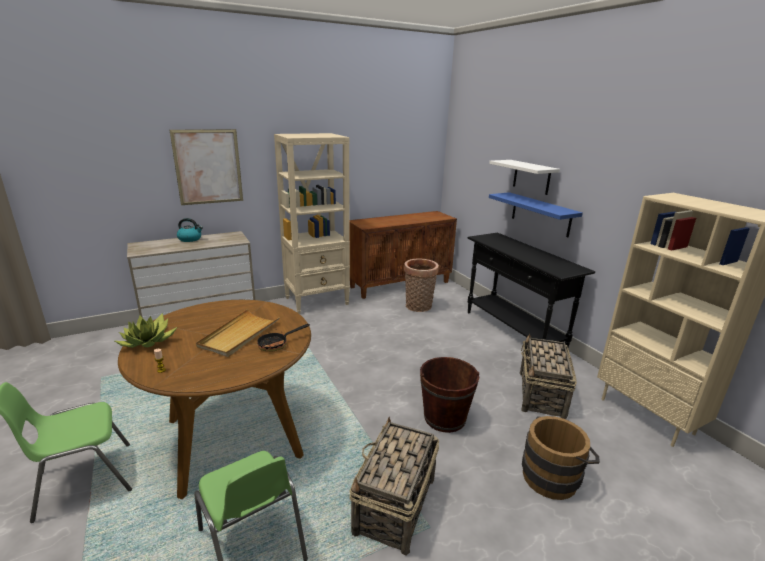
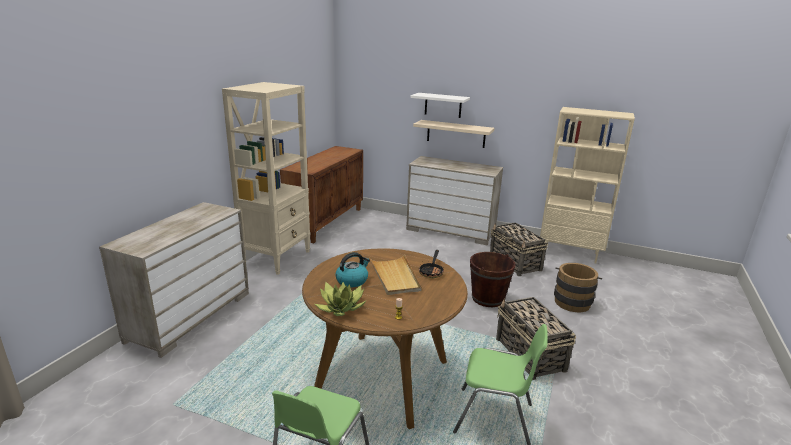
camera: 40 degrees left, 0 degrees up
picture [170,129,243,205] -> none
kettle [177,218,203,242] -> kettle moved to [335,252,370,287]
basket [404,258,439,312] -> none
black console table [467,233,595,347] -> beige dresser [406,156,503,246]
blue shelf [489,192,583,237] -> beige shelf [413,120,494,148]

